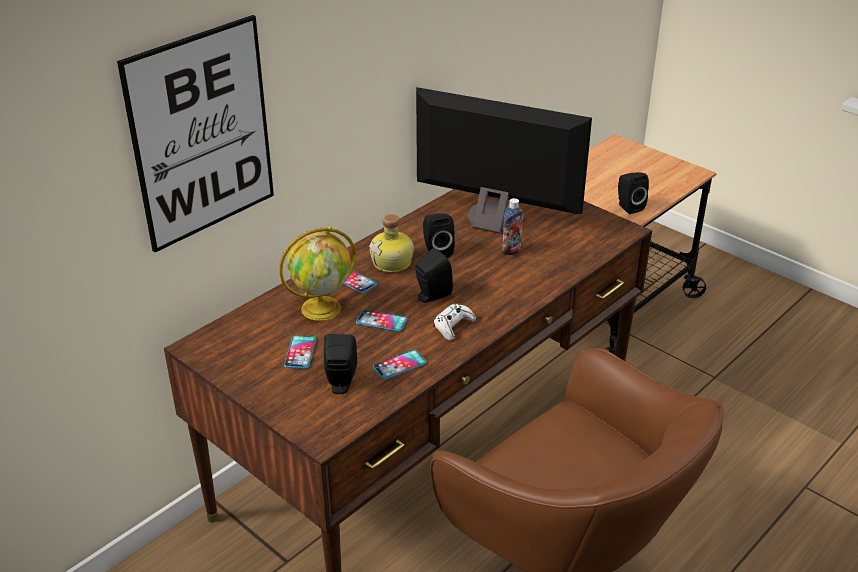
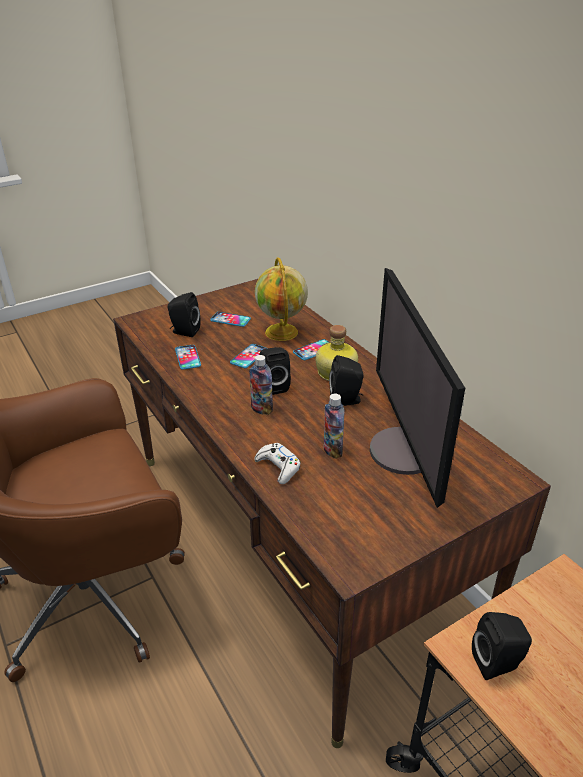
camera: 105 degrees right, 0 degrees up
picture [117,15,274,252] -> none
monitor [416,87,592,234] -> monitor turned 135 degrees clockwise [370,268,465,508]
white game controller [433,303,476,341] -> white game controller moved to [254,443,300,484]
none -> bottle [249,355,273,415]

